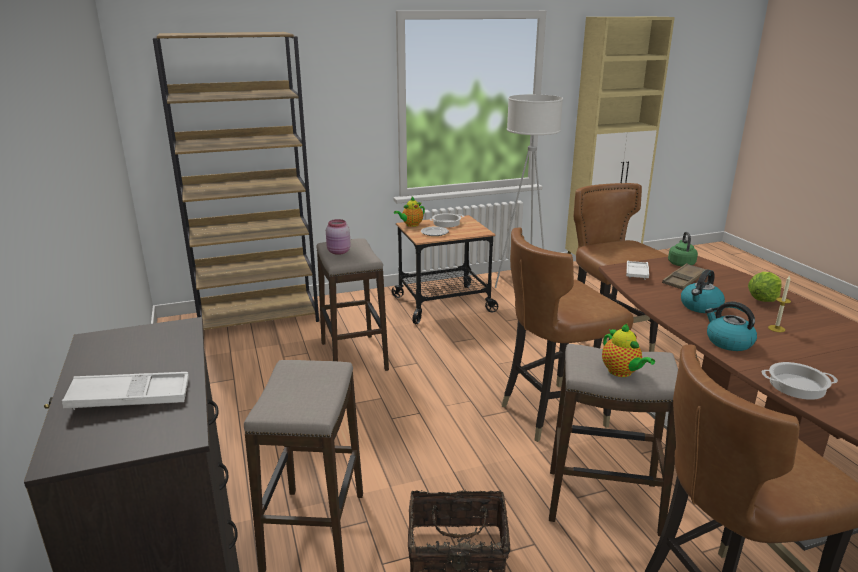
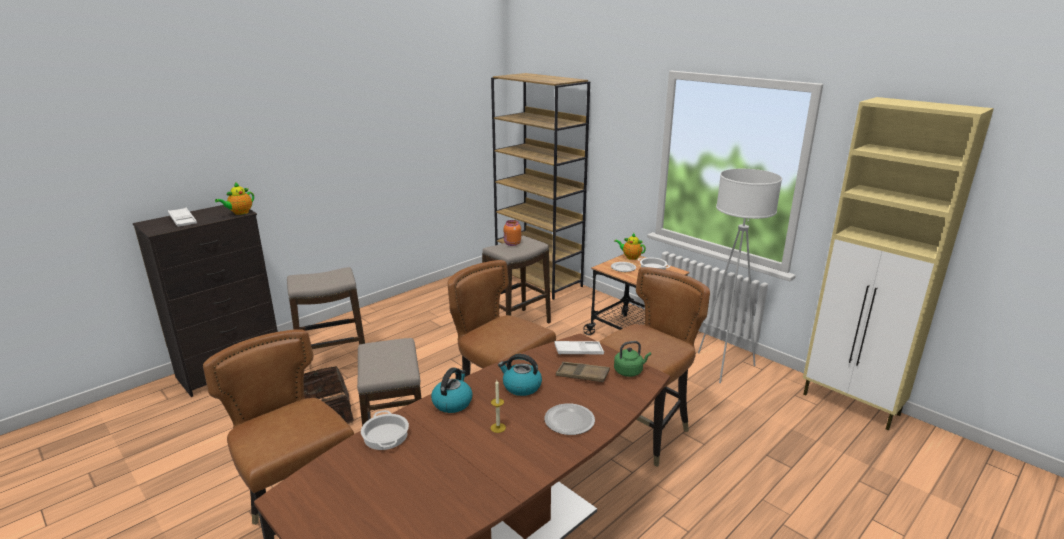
camera: 65 degrees right, 0 degrees up
pink jar [326,219,351,255] -> orange jar [504,220,521,246]
teapot [602,324,655,377] -> teapot moved to [215,182,254,215]
lettuce [748,272,782,302] -> plate [544,403,595,435]

